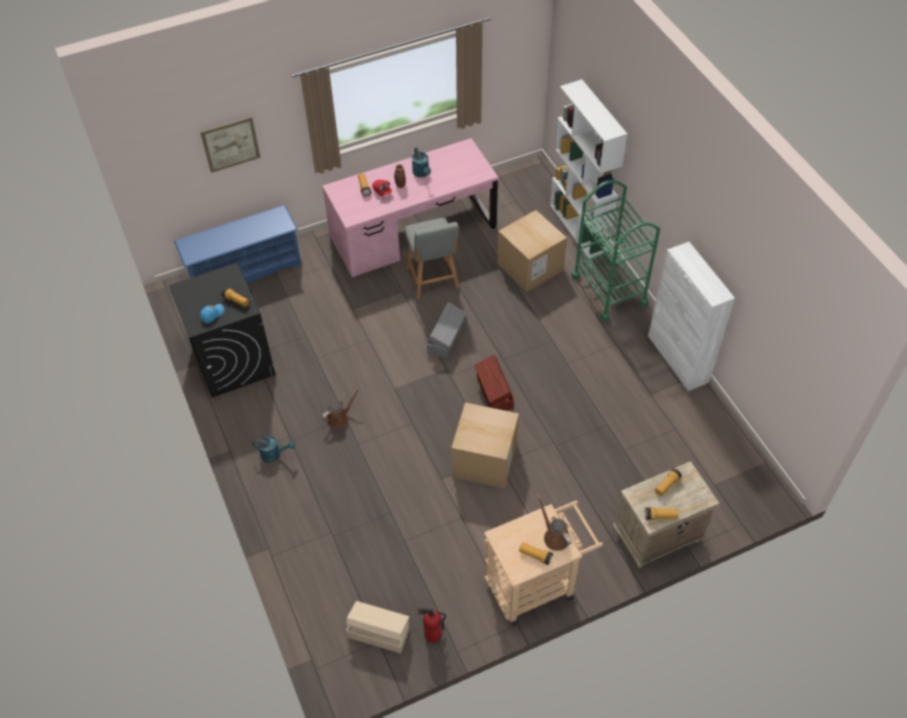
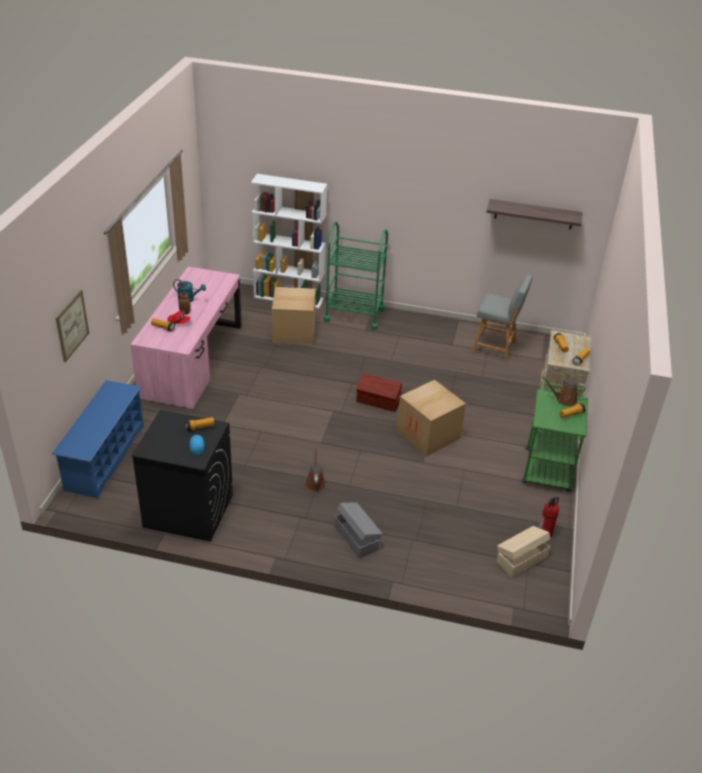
camera: 55 degrees left, 15 degrees down
turquoise watering can [252,436,295,462] -> none
grey stool [405,218,459,299] -> grey stool moved to [471,275,533,362]
grey storage box [427,302,466,359] -> grey storage box moved to [335,503,382,558]
beige cart [484,500,603,625] -> green cart [521,380,588,492]
white cabinet [648,242,735,391] -> none
none -> shelf [486,199,583,230]

